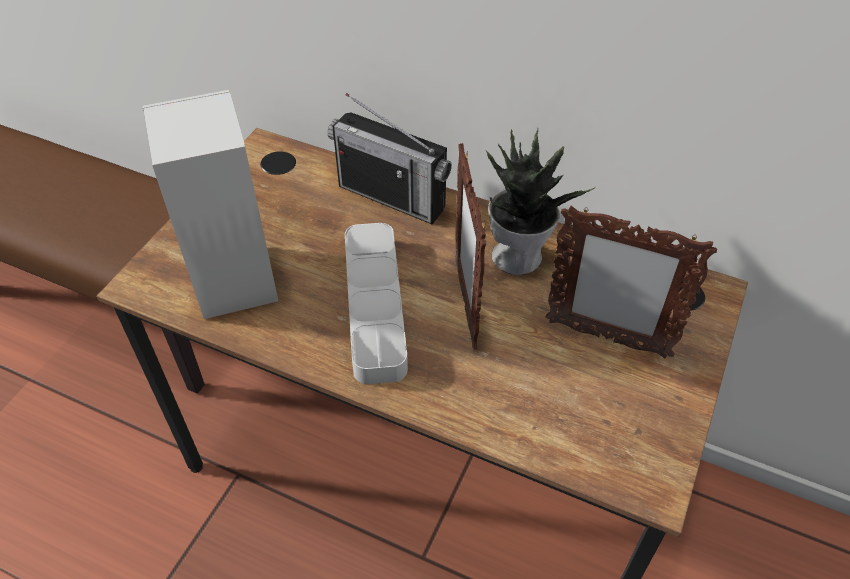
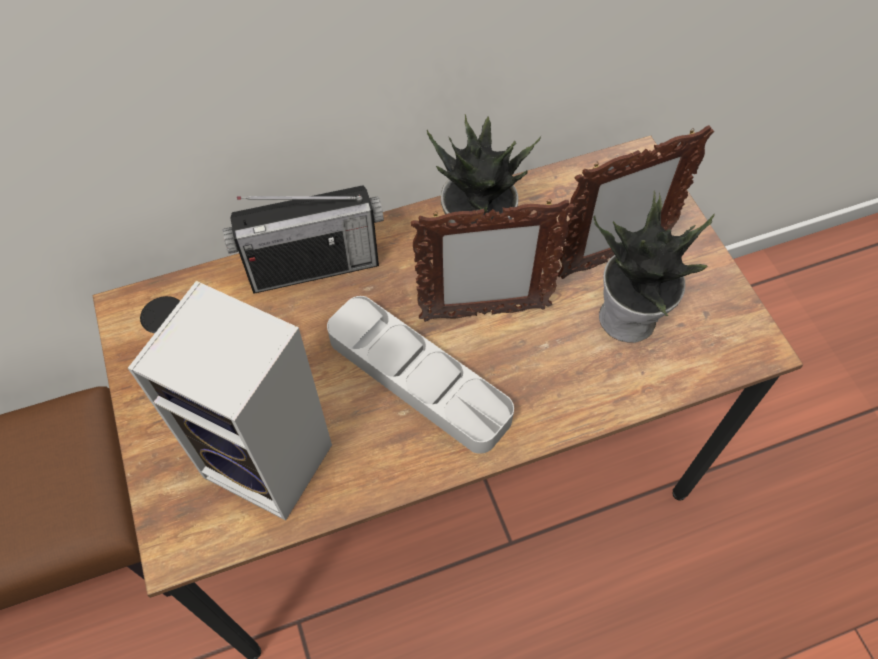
camera: 45 degrees left, 10 degrees up
picture frame [455,143,486,350] -> picture frame turned 45 degrees counterclockwise [411,199,574,322]
none -> potted plant [594,191,715,343]

